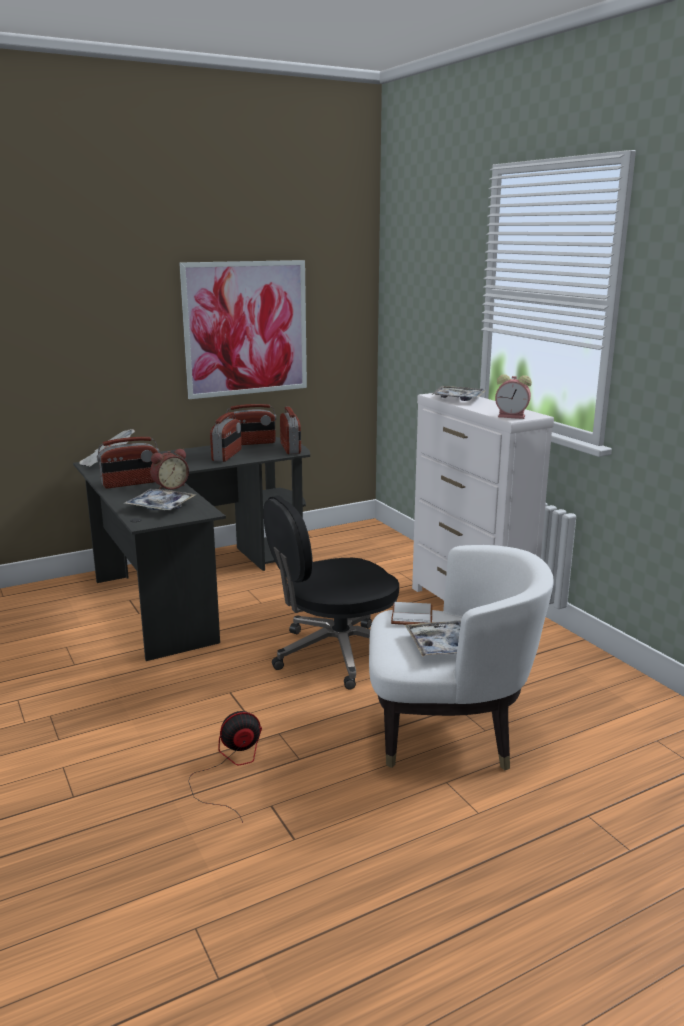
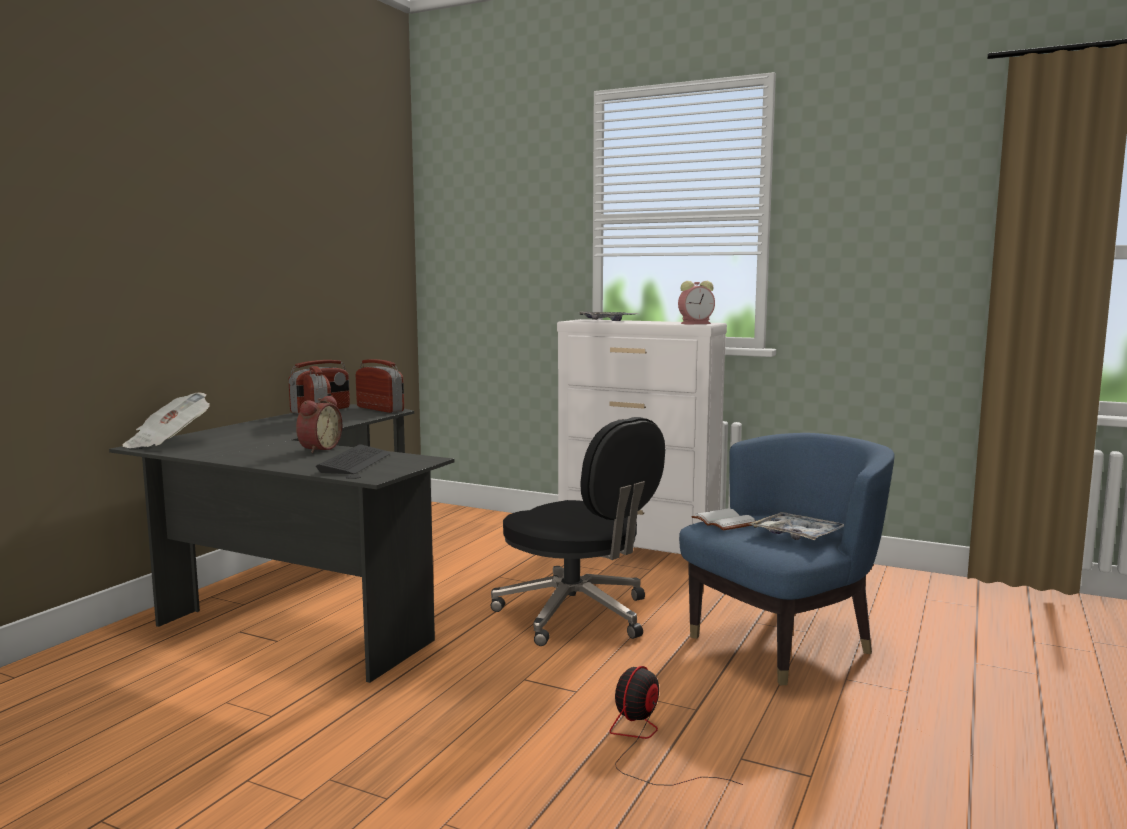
camera: 35 degrees left, 10 degrees down
radio [97,437,159,488] -> none
tray [123,489,196,511] -> keyboard [316,444,391,474]
picture [179,260,307,399] -> none
black office chair [263,495,399,689] -> black office chair turned 75 degrees counterclockwise [491,417,665,646]
white armchair [369,545,554,770] -> blue armchair [679,433,895,685]

